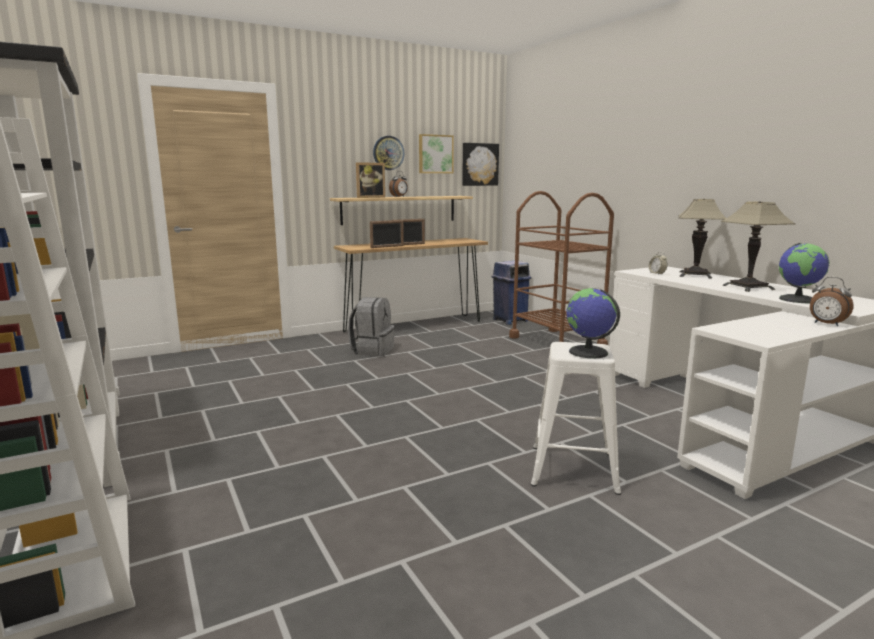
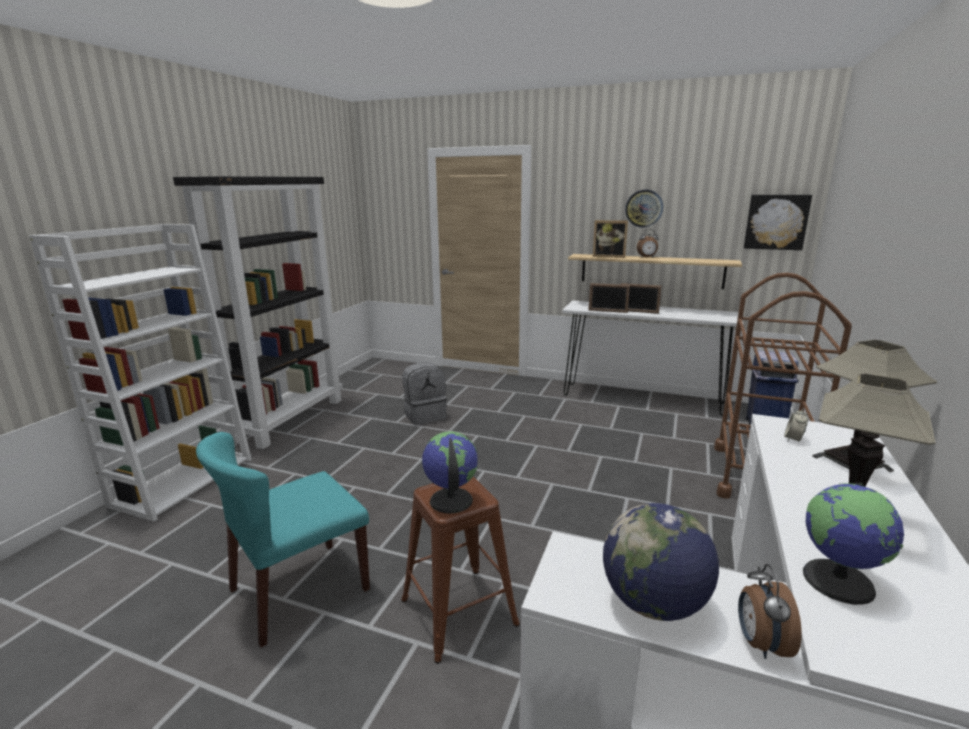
camera: 50 degrees right, 5 degrees up
brown console table [334,238,488,340] -> white console table [562,300,744,416]
grey backpack [348,297,395,357] -> grey backpack moved to [403,362,447,425]
picture [419,134,454,173] -> none
white stool [531,342,621,495] -> brown stool [401,477,520,664]
none -> turquoise chair [196,432,370,647]
none -> globe [603,503,719,621]

